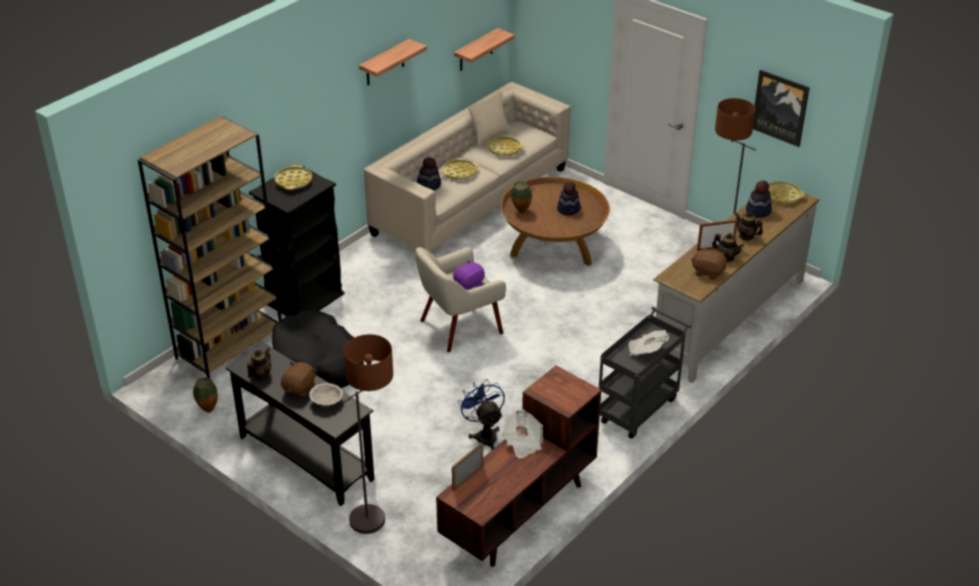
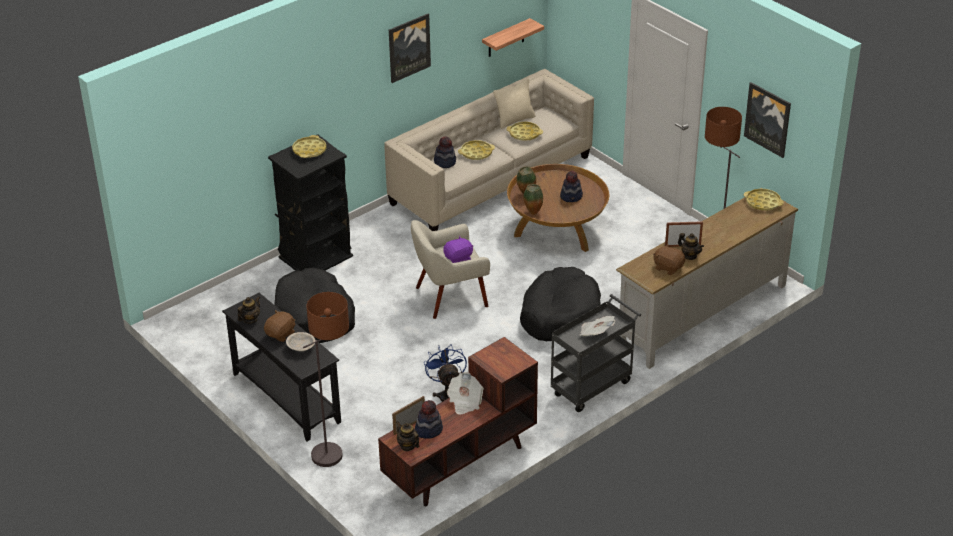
camera: 10 degrees right, 0 degrees up
brown bookcase [138,116,282,378] -> none
vase [193,377,218,413] -> vase moved to [523,184,543,215]
shelf [359,39,427,85] -> picture [389,14,431,83]
teapot [735,212,763,241] -> teapot moved to [396,421,419,451]
hat [746,180,772,218] -> hat moved to [415,400,443,439]
none -> black dog bed [520,267,601,341]

